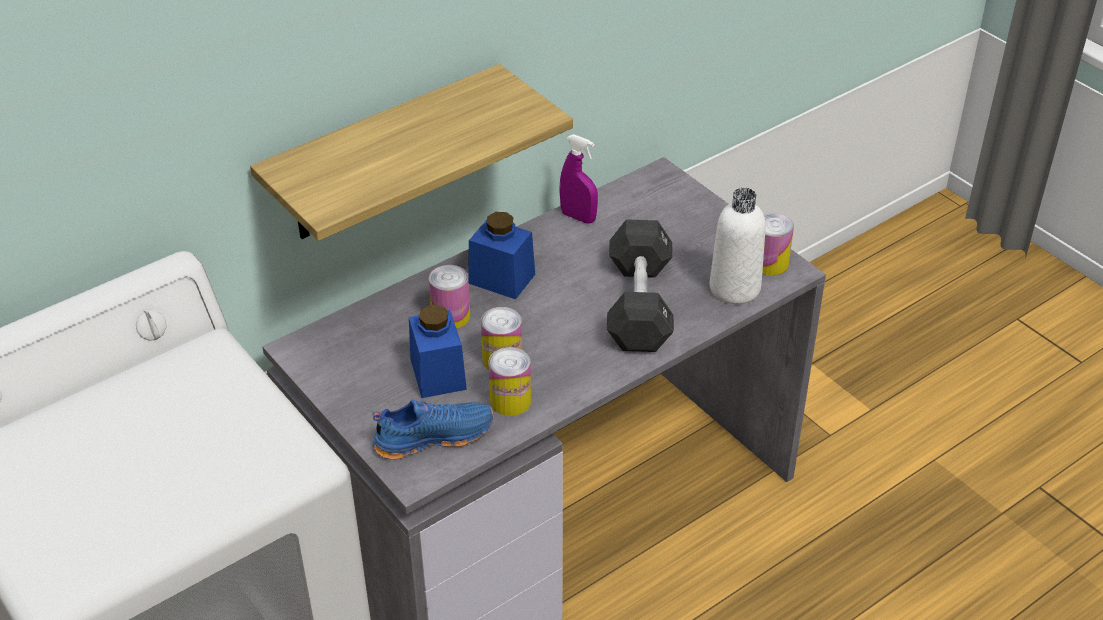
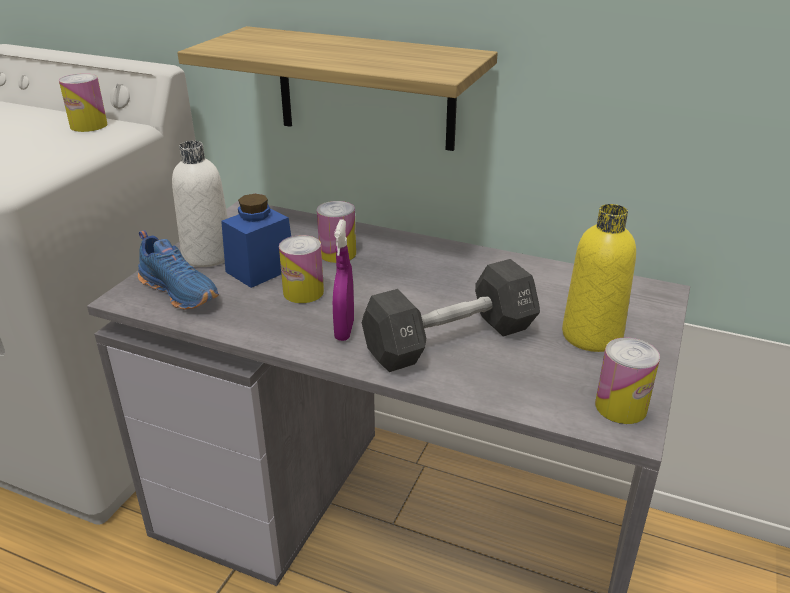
camera: 60 degrees right, 10 degrees down
blue jar [468,212,535,299] -> none
can [488,347,531,416] -> can moved to [59,73,107,132]
purple spray bottle [559,134,598,224] -> purple spray bottle moved to [333,220,354,341]
white bottle [710,187,766,304] -> white bottle moved to [172,141,228,267]
none -> yellow bottle [562,204,636,352]

